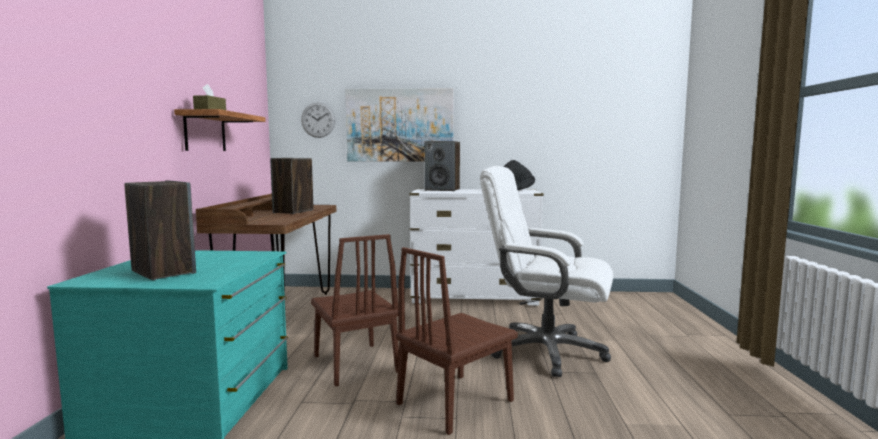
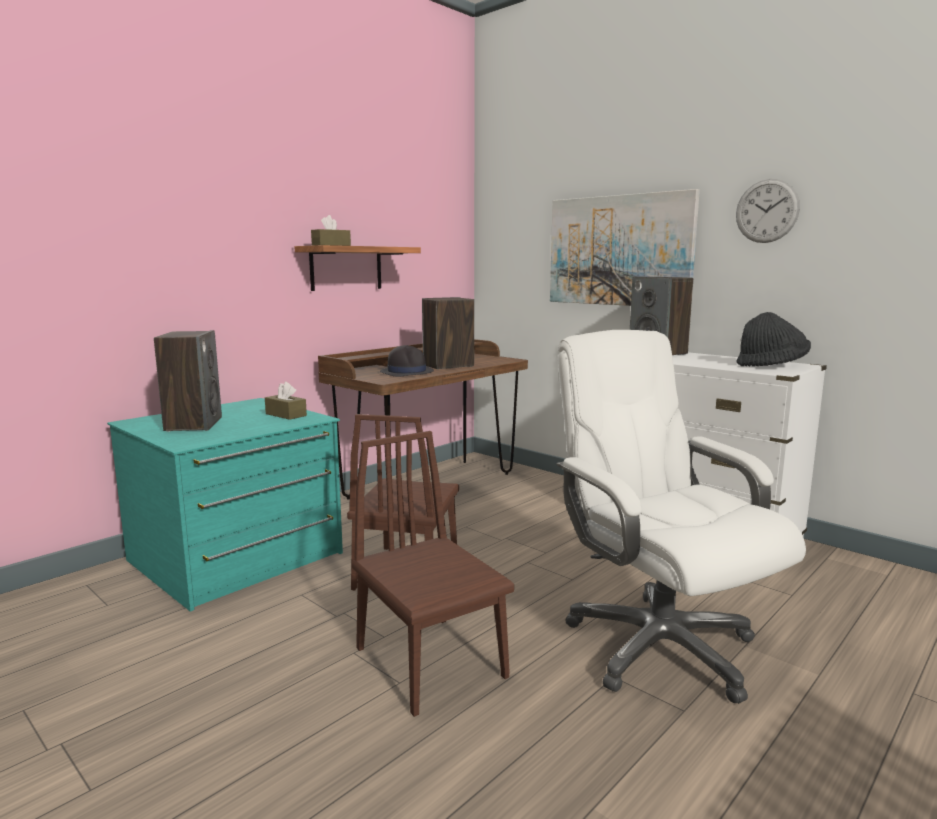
camera: 40 degrees right, 5 degrees up
wall clock [301,102,335,138] -> wall clock moved to [736,179,800,243]
brown chair [396,247,518,435] -> brown chair turned 60 degrees clockwise [352,431,514,717]
none -> brown tissue box [265,381,307,420]
none -> black hat [380,345,434,377]

